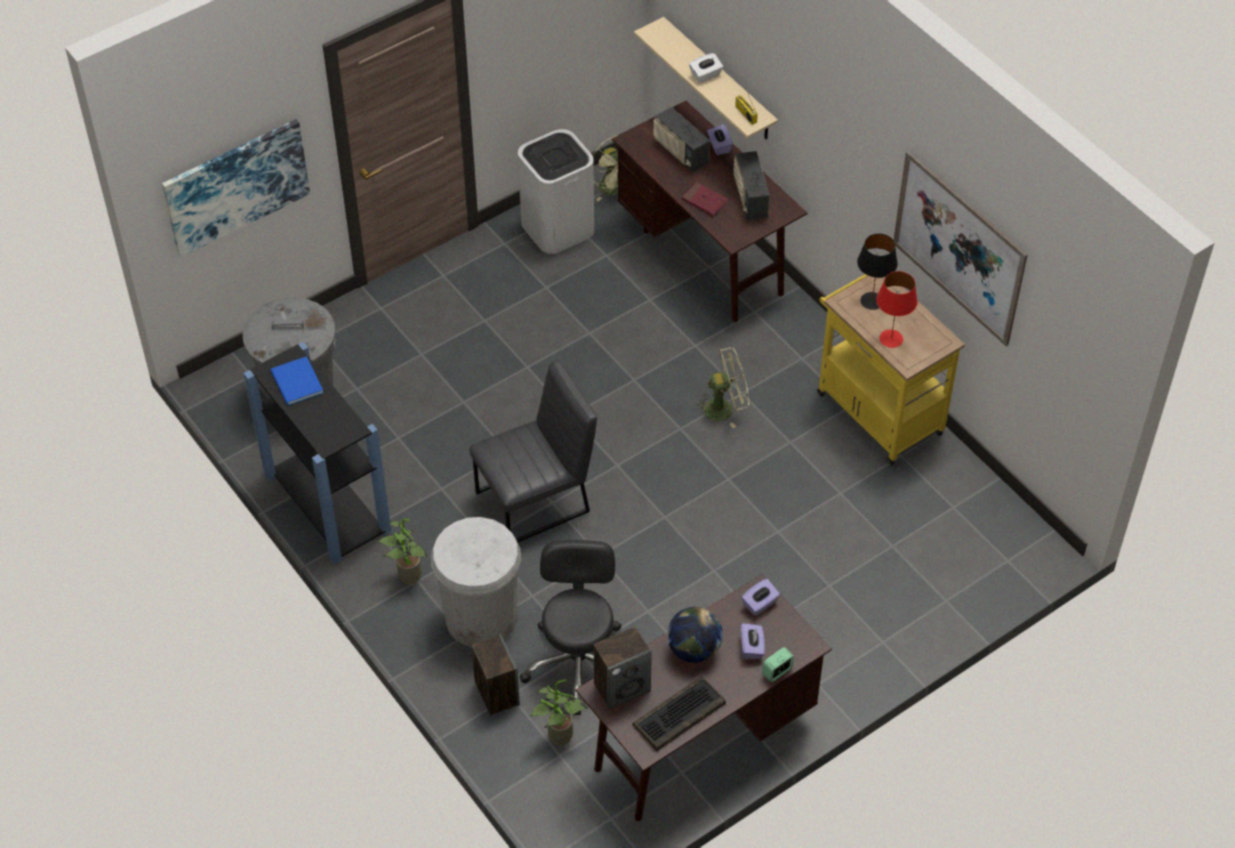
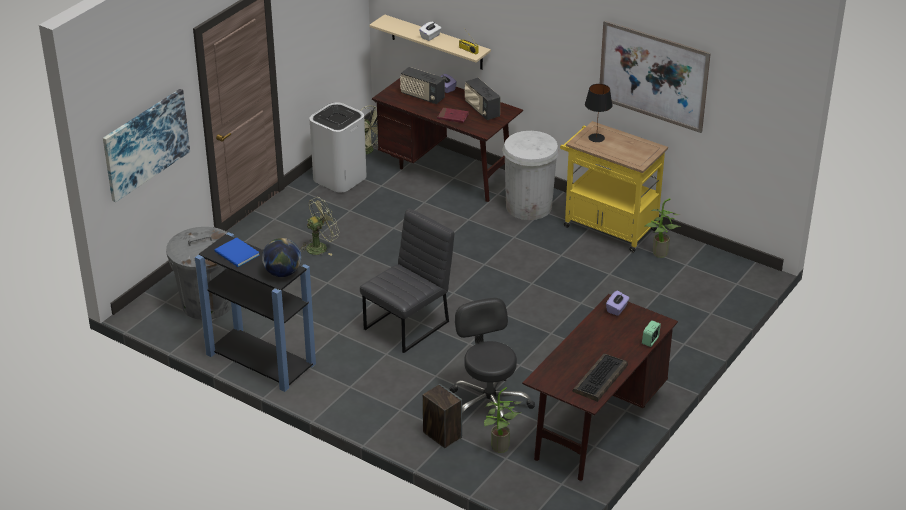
camera: 20 degrees left, 15 degrees down
potted plant [375,519,427,584] -> potted plant moved to [645,198,681,258]
white trash can [431,517,521,647] -> white trash can moved to [502,131,560,220]
speaker [594,626,652,710] -> none
globe [667,607,723,663] -> globe moved to [262,238,301,277]
green fan [694,347,749,428] -> green fan moved to [300,197,340,256]
purple tissue box [741,623,765,659] -> none
red table lamp [876,271,918,348] -> none

